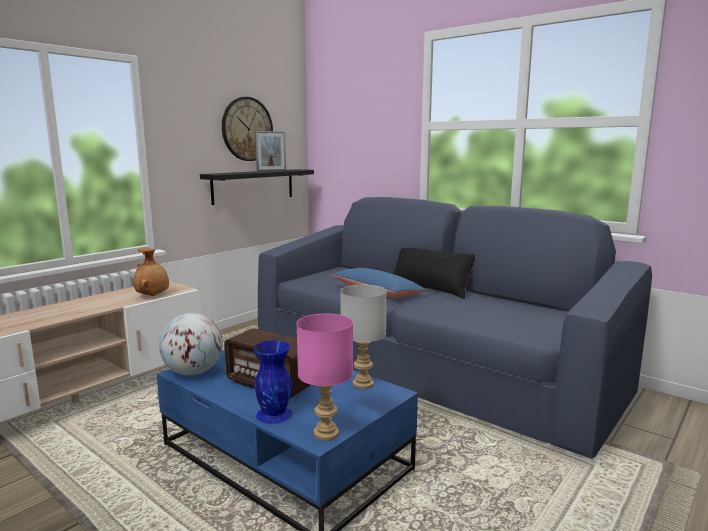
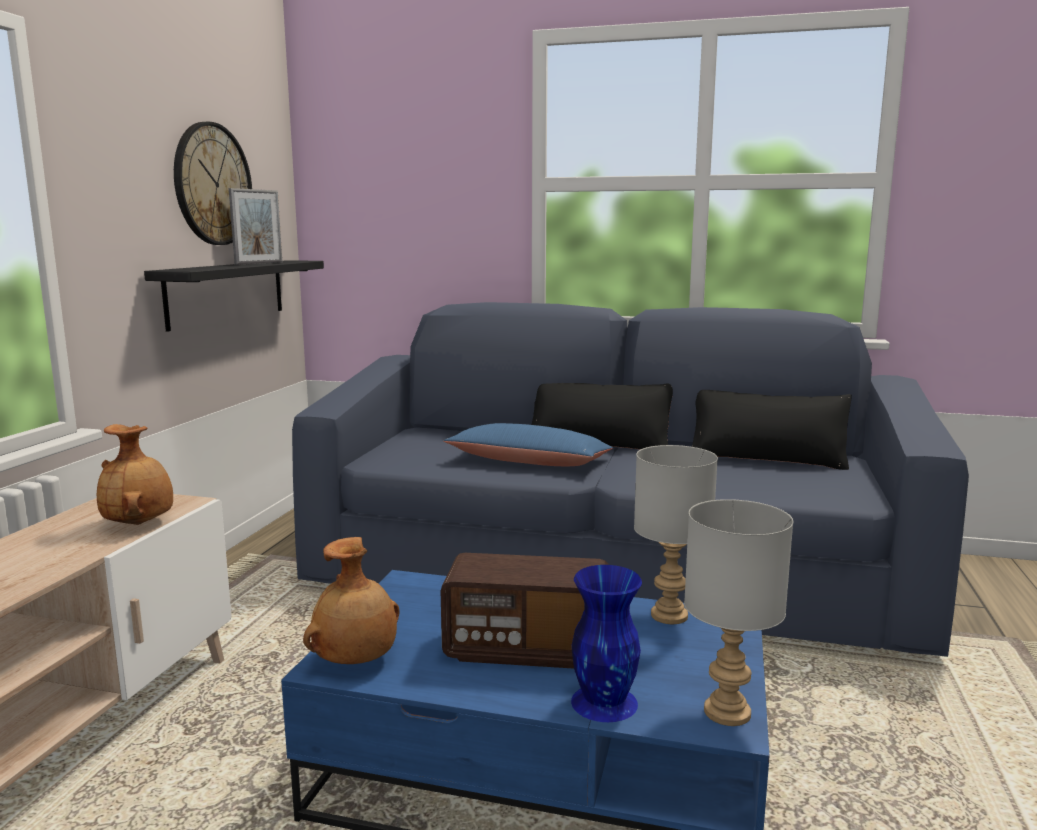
camera: 25 degrees left, 0 degrees up
globe [159,313,223,375] -> brown vase [303,537,400,664]
pink table lamp [296,314,353,441] -> grey table lamp [684,499,793,726]
none -> black pillow [692,390,852,470]

